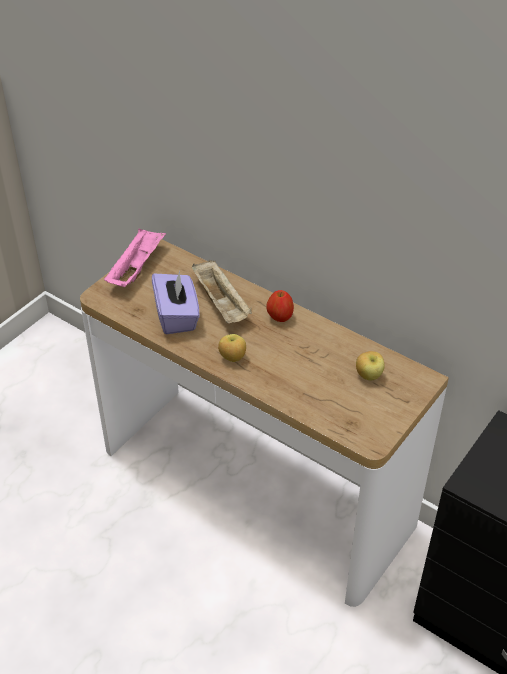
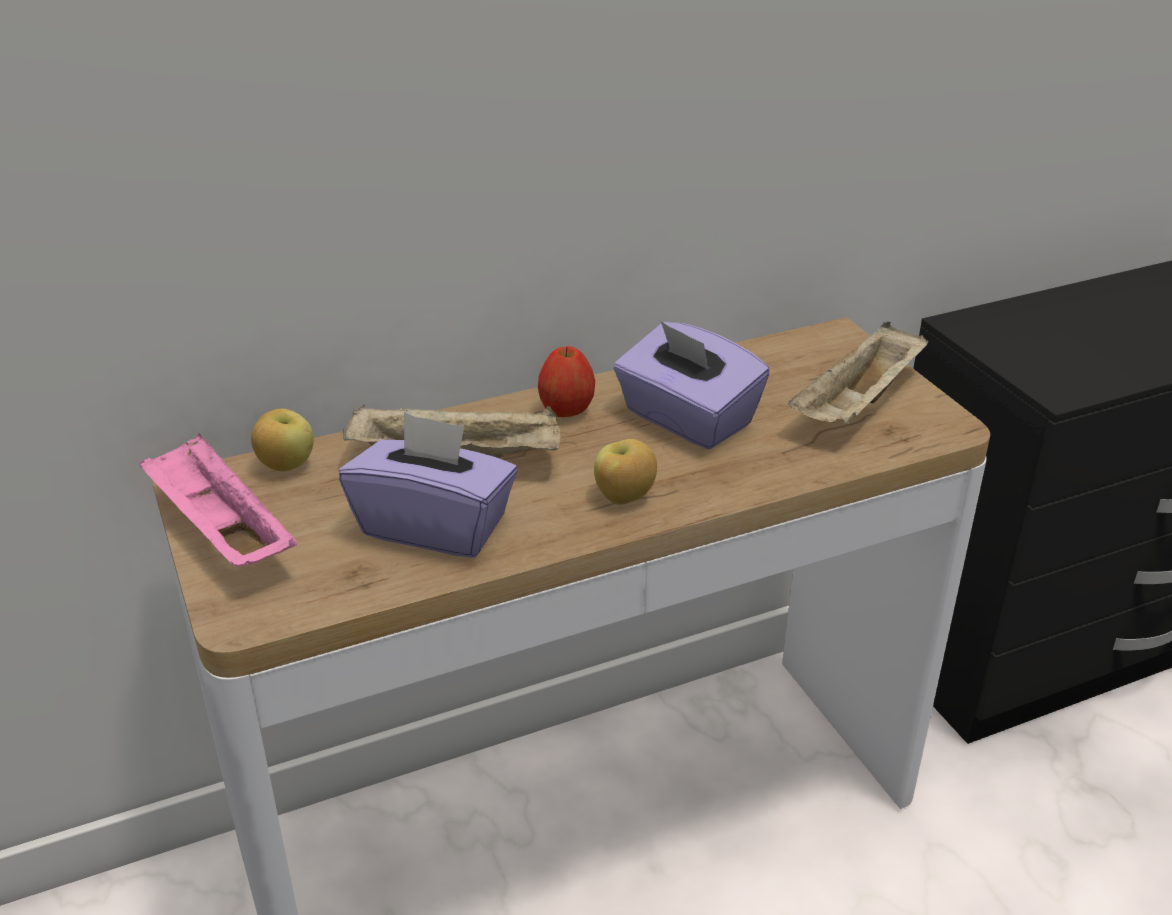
camera: 60 degrees left, 10 degrees down
apple [356,351,385,380] -> apple moved to [251,408,314,471]
none -> purple tissue box [614,321,770,450]
none -> beige tray [788,322,928,424]

